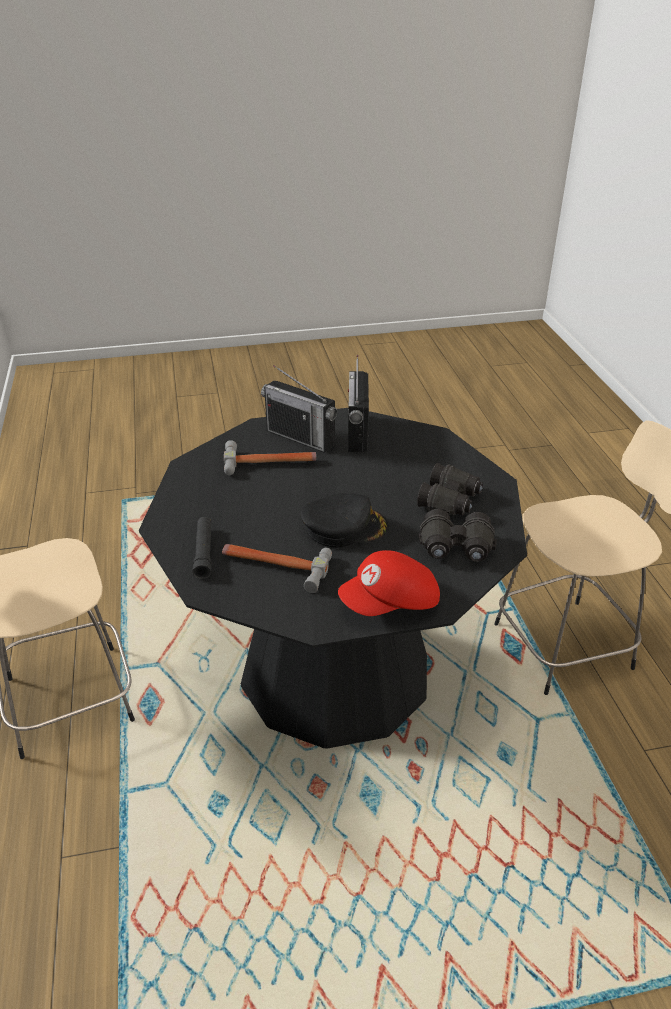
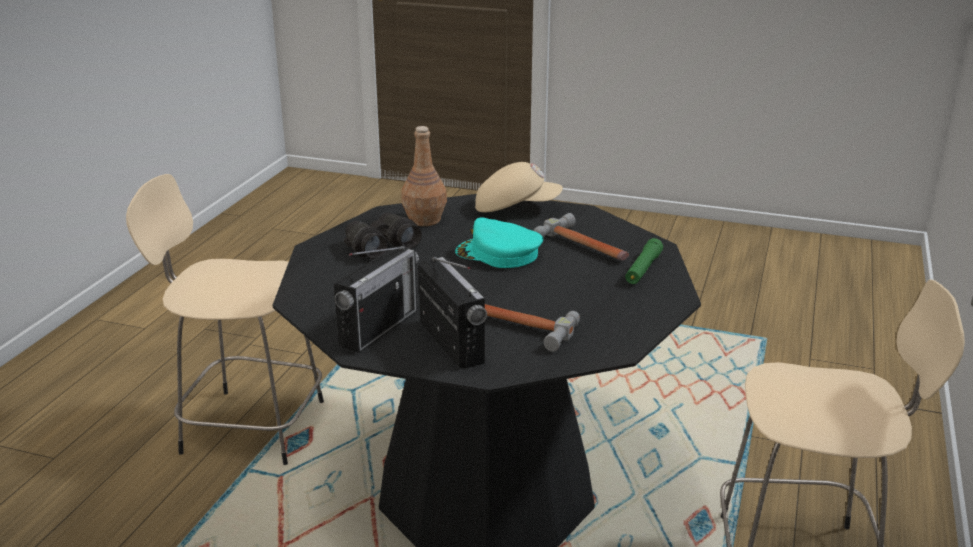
camera: 150 degrees left, 10 degrees down
black flashlight [193,517,211,579] -> green flashlight [625,238,663,284]
black cap [301,494,389,548] -> turquoise cap [455,217,543,268]
red cap [338,550,440,616] -> beige cap [475,162,563,212]
black binoculars [418,509,497,562] -> brown bottle [401,126,447,226]

